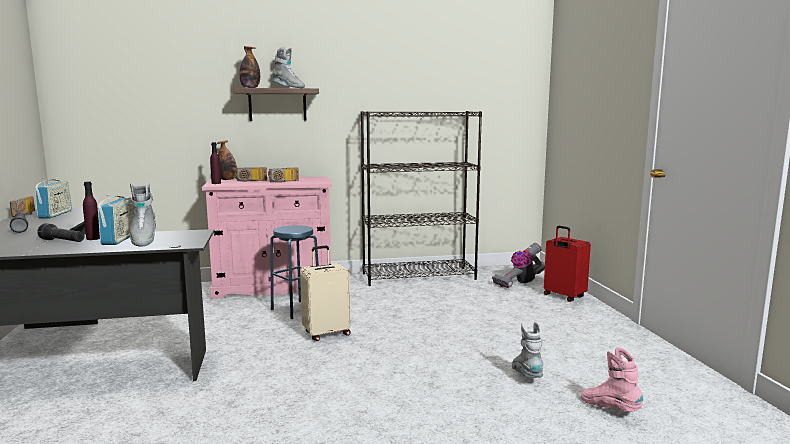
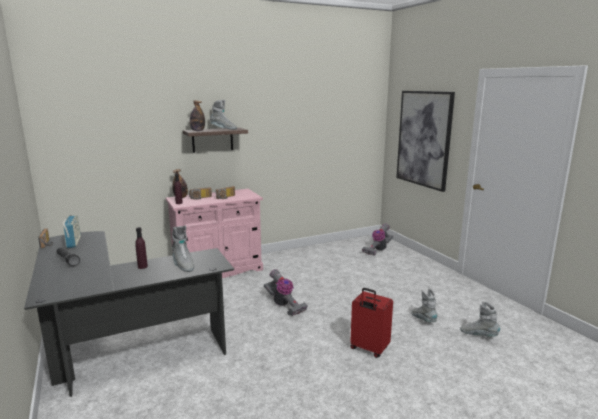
camera: 15 degrees left, 5 degrees up
black flashlight [37,223,85,242] -> none
radio [98,195,134,245] -> none
blue stool [270,225,319,319] -> none
beige suitcase [300,246,351,341] -> vacuum cleaner [264,269,308,316]
black bookcase [361,111,482,286] -> none
red suitcase [544,226,591,302] -> red suitcase moved to [350,288,393,358]
pink boot [580,347,643,412] -> grey boot [460,301,500,337]
none -> picture [396,91,455,192]

